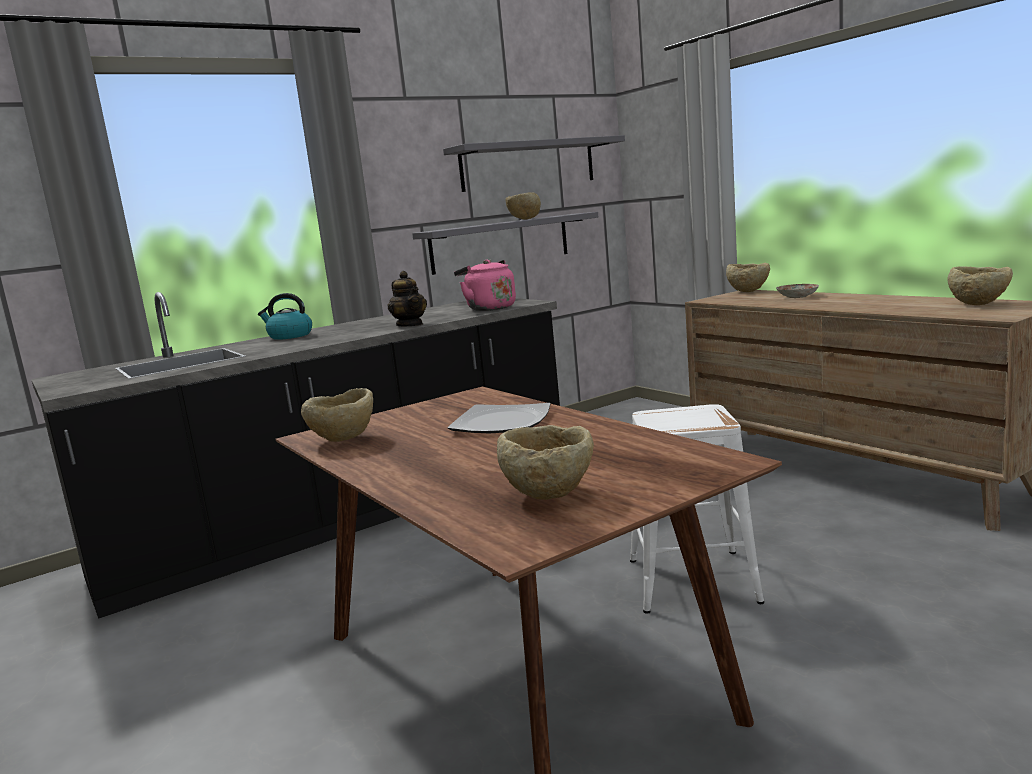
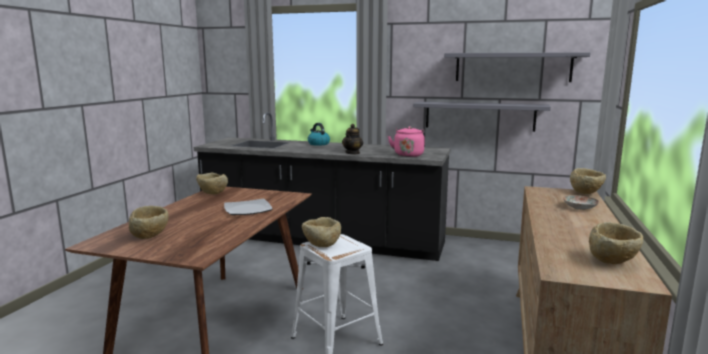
camera: 50 degrees right, 0 degrees up
beige bowl [506,192,541,219] -> beige bowl moved to [302,217,341,247]

